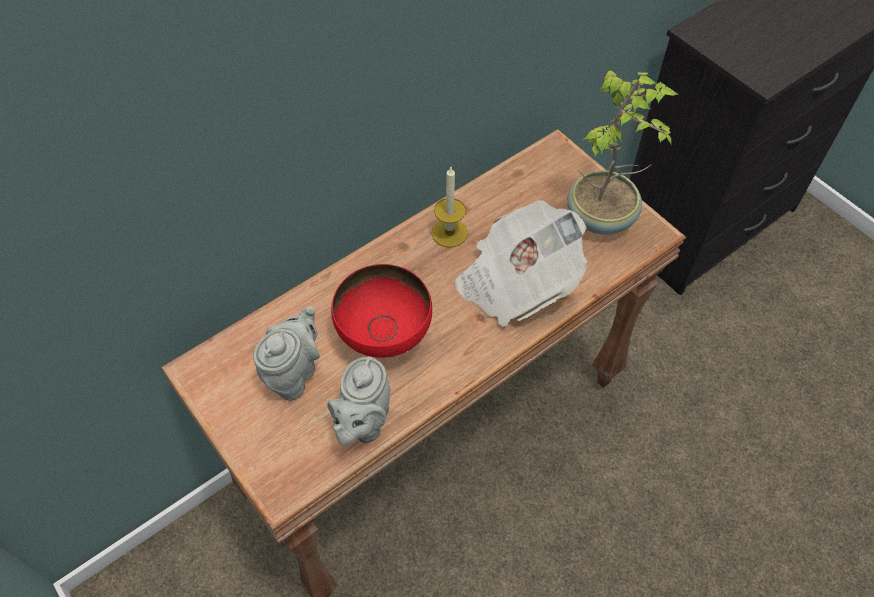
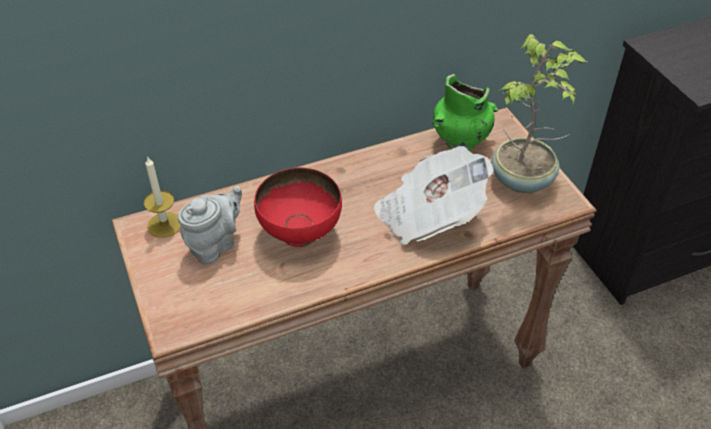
camera: 15 degrees right, 10 degrees down
grey teapot [327,357,390,445] -> none
candle [431,167,468,248] -> candle moved to [144,156,181,238]
none -> green vase [432,74,498,151]

